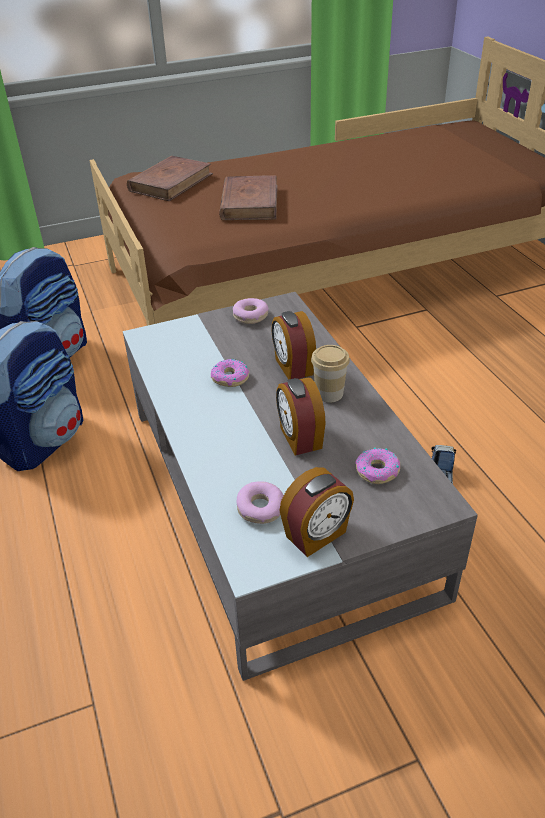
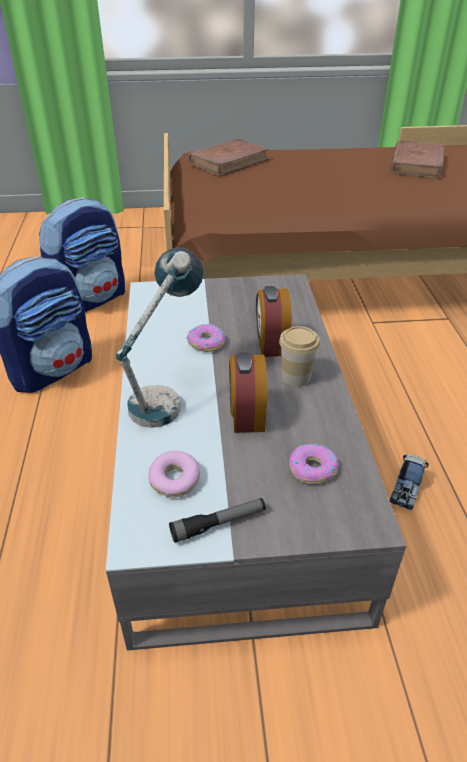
camera: 15 degrees right, 0 degrees up
brown book [219,175,278,220] -> brown book moved to [390,141,444,179]
donut [233,298,269,324] -> none
alarm clock [279,467,354,557] -> flashlight [169,498,266,543]
none -> table lamp [116,247,203,428]

